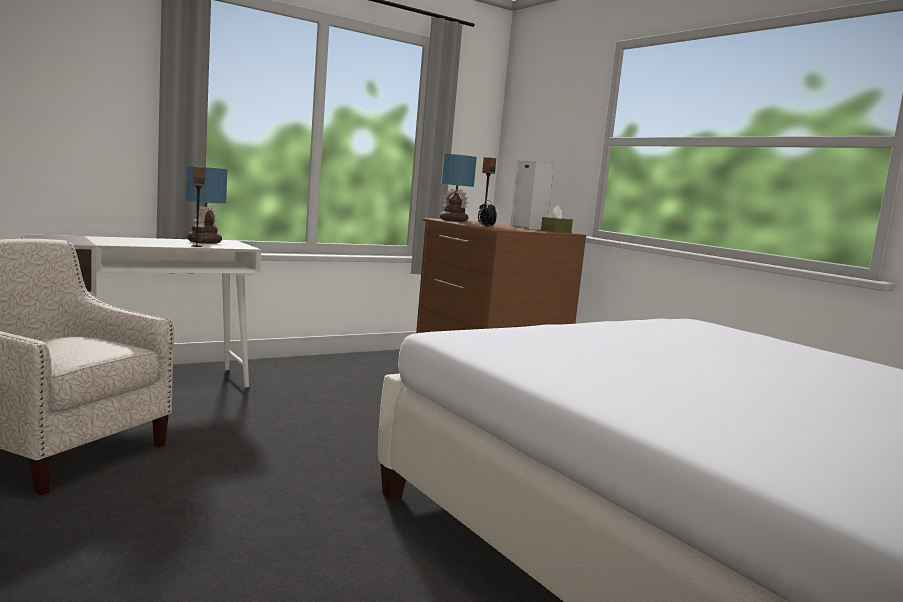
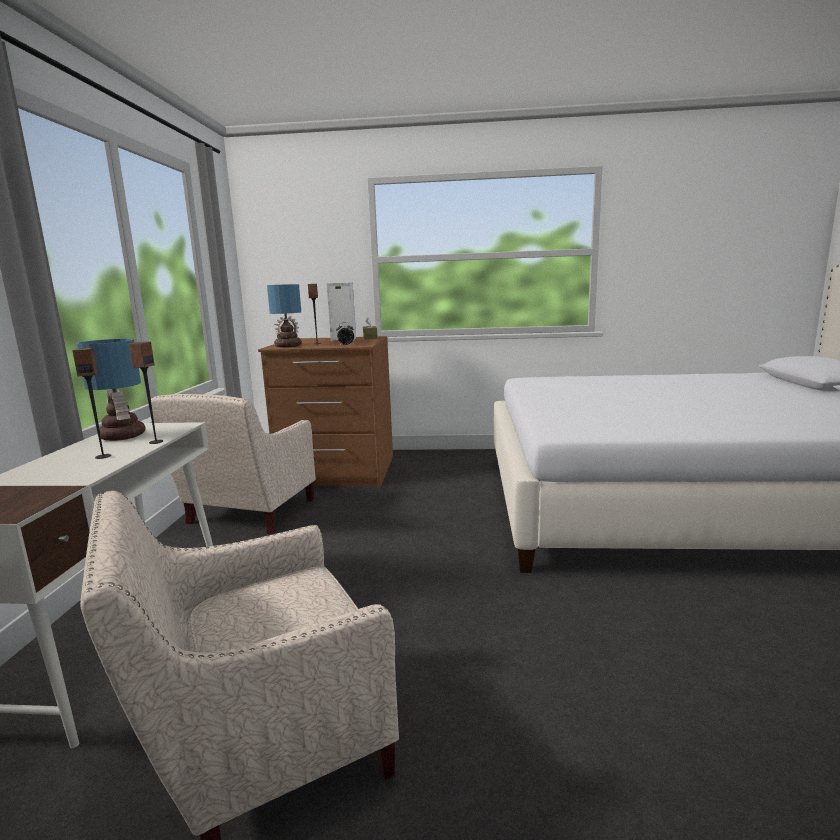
camera: 50 degrees left, 5 degrees up
none -> speaker [72,348,111,459]
none -> beige armchair [151,394,316,535]

